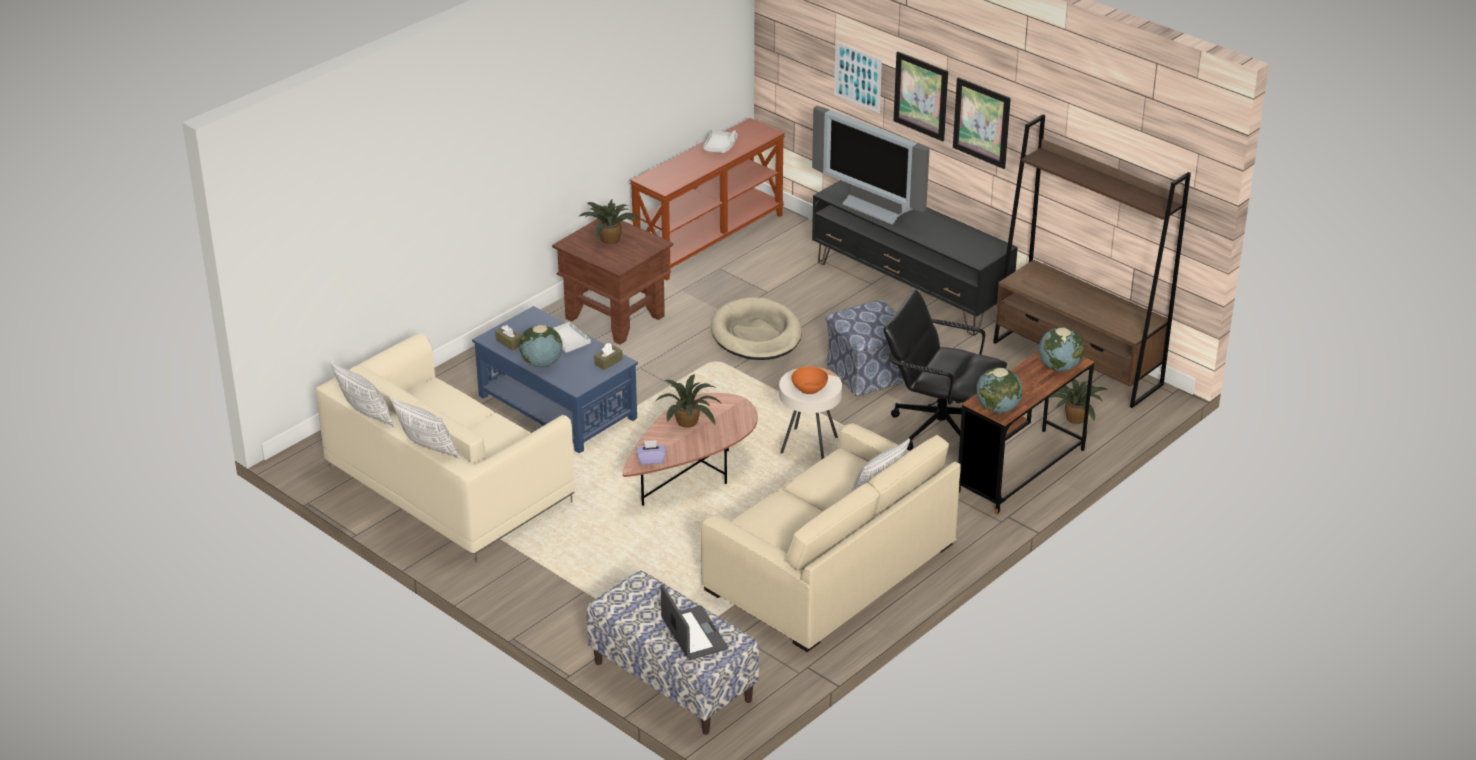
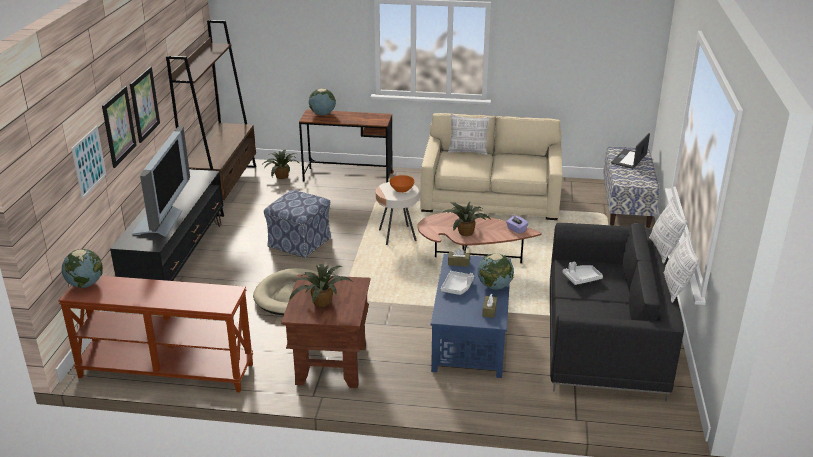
camera: 125 degrees left, 5 degrees down
beige sofa [315,333,575,563] -> black sofa [550,223,684,401]
grey tray [703,130,738,153] -> grey tray moved to [562,262,603,285]
black office chair [883,289,1007,451] -> none
globe [976,367,1022,413] -> globe moved to [62,249,103,288]

